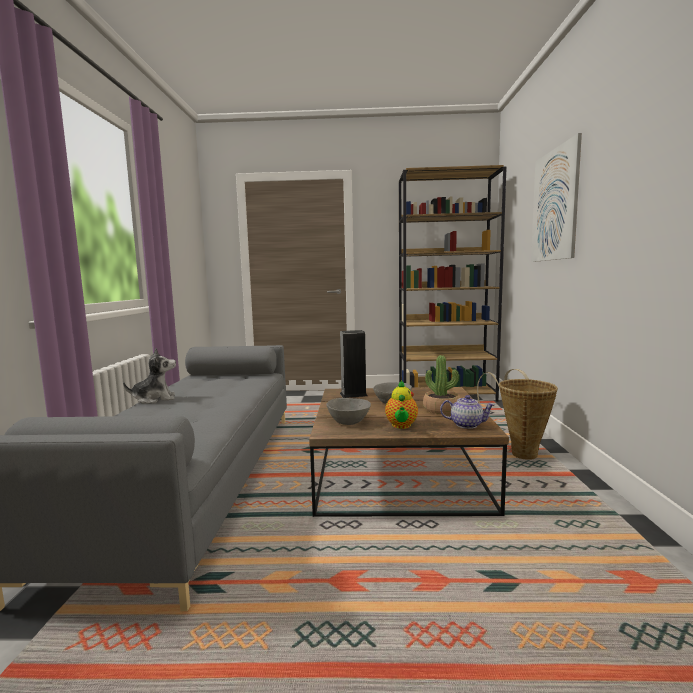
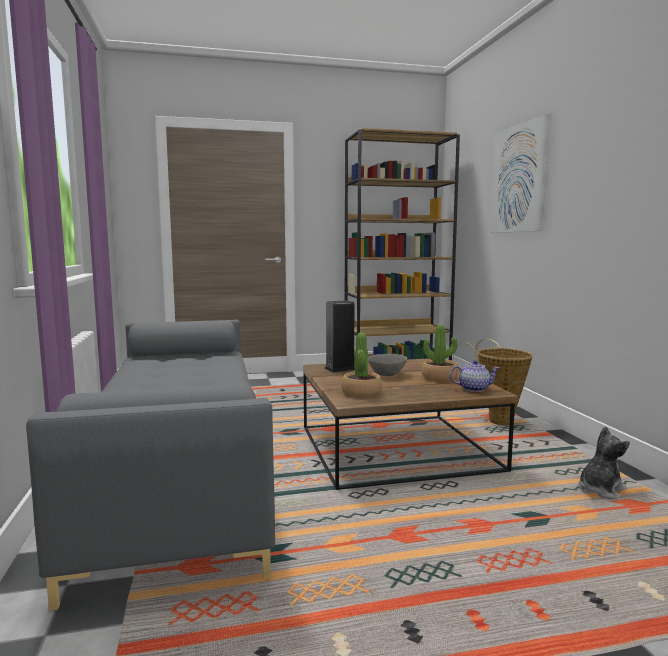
camera: 15 degrees left, 0 degrees up
plush toy [123,348,176,404] -> plush toy moved to [578,426,630,499]
grey bowl [326,398,371,425] -> potted plant [341,332,382,397]
teapot [385,380,418,429] -> none

